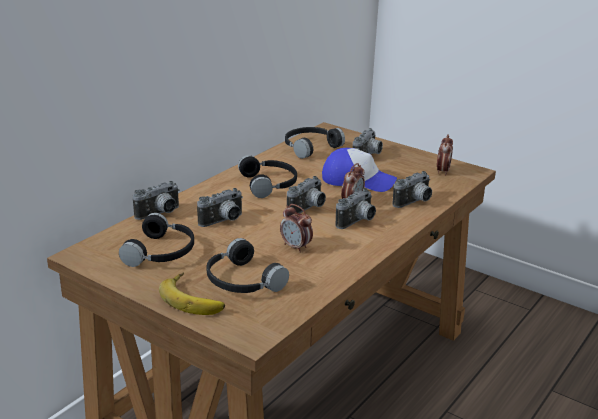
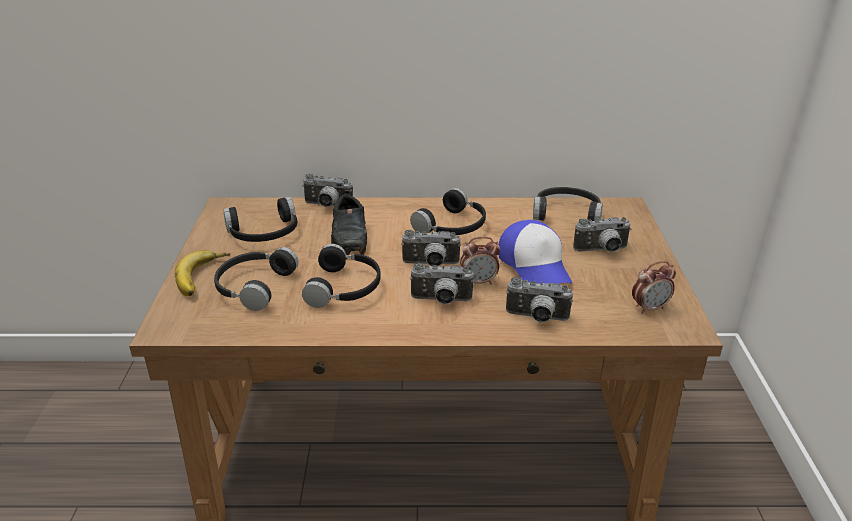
camera: 55 degrees right, 5 degrees up
camera [197,188,243,227] -> black shoe [331,190,367,259]
alarm clock [280,204,313,253] -> black headphones [302,244,381,308]

